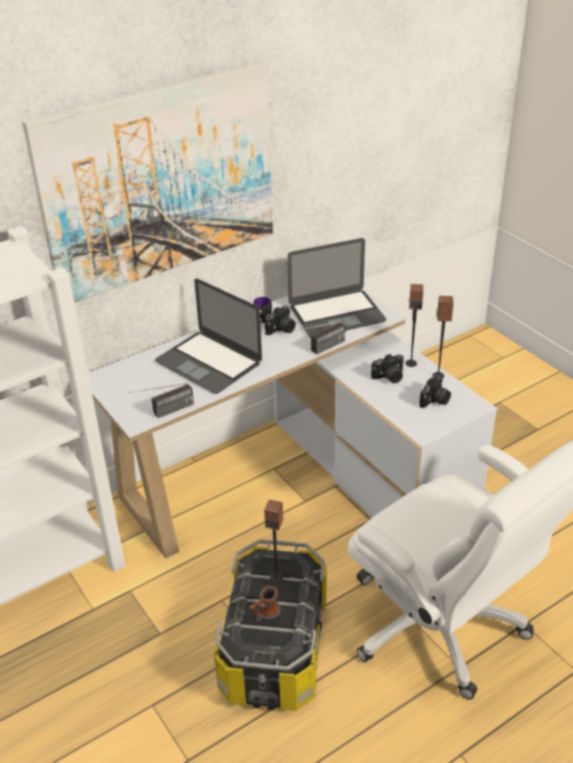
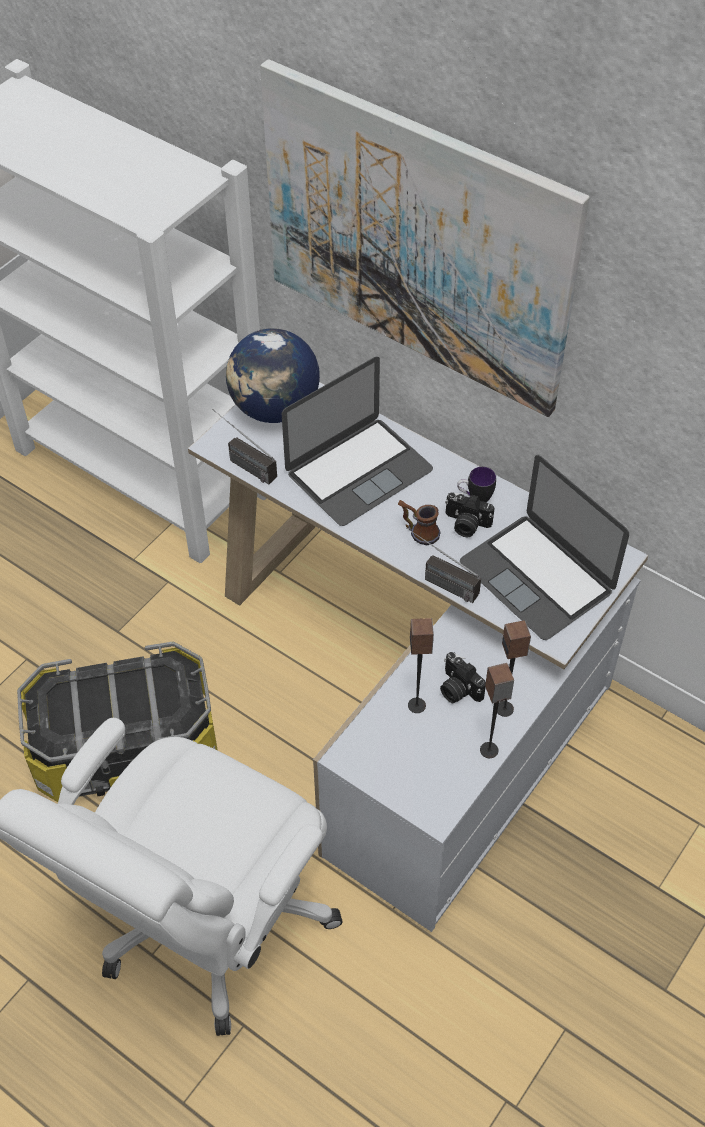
camera: 70 degrees right, 15 degrees up
laptop [155,278,262,394] -> laptop turned 150 degrees counterclockwise [282,357,433,526]
mug [248,586,281,622] -> mug moved to [398,500,441,546]
speaker [264,500,283,584] -> speaker moved to [408,618,434,713]
camera [419,375,451,408] -> none
none -> globe [226,328,320,423]

